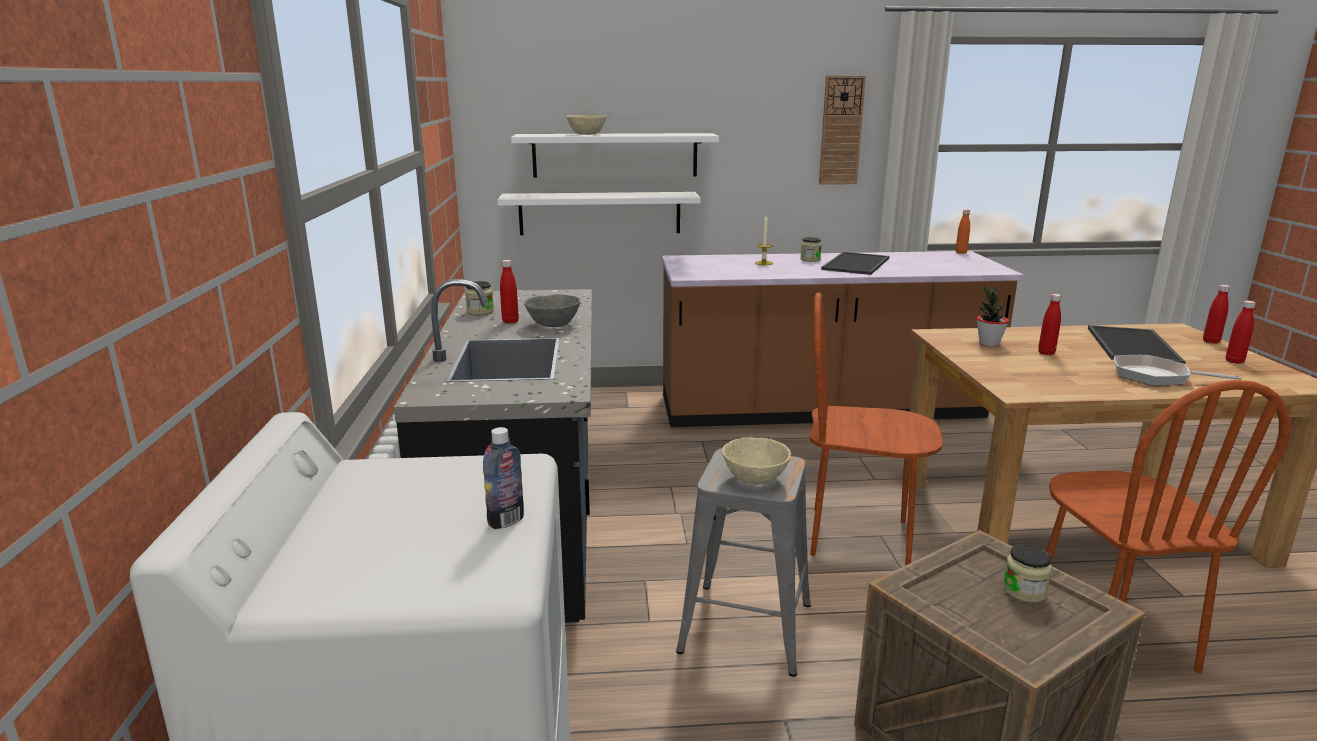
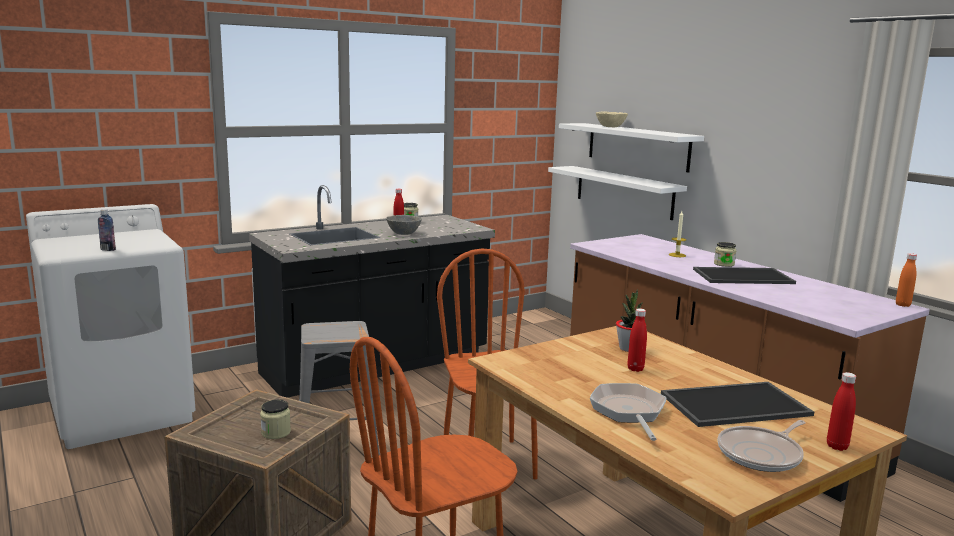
camera: 60 degrees right, 5 degrees down
beige bowl [722,437,791,485] -> none
wall clock [819,76,866,185] -> none
red bottle [1226,301,1256,364] -> frying pan [718,420,805,472]

